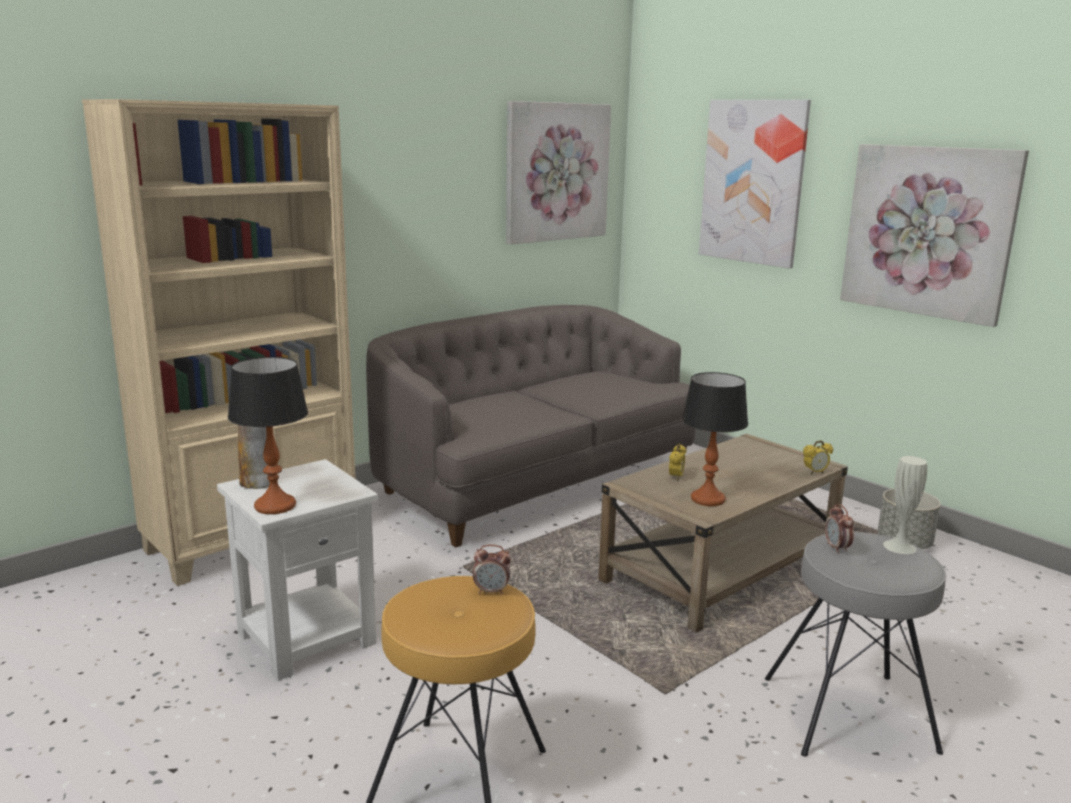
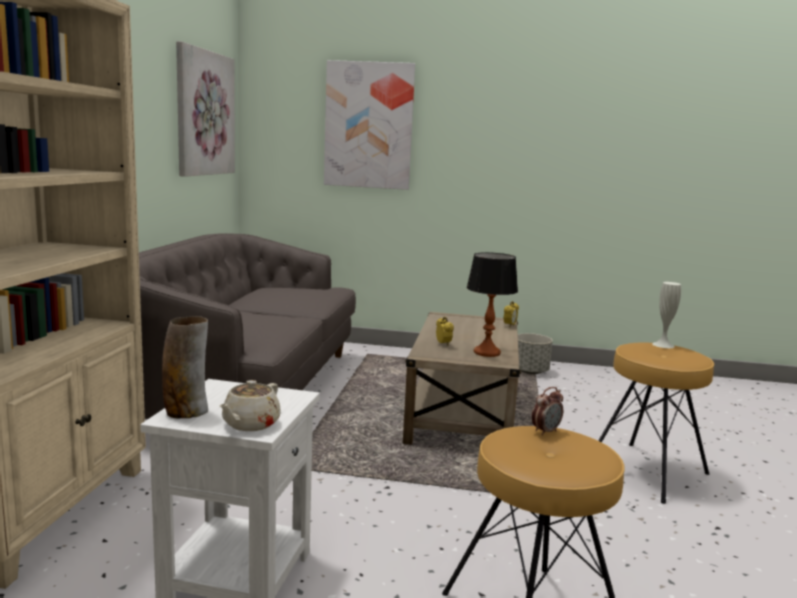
camera: 40 degrees left, 5 degrees down
table lamp [228,357,308,514] -> beige teapot [219,380,280,431]
grey stool [765,532,946,757] -> brown stool [598,342,714,504]
alarm clock [825,504,854,553] -> none
picture [840,144,1029,327] -> none

